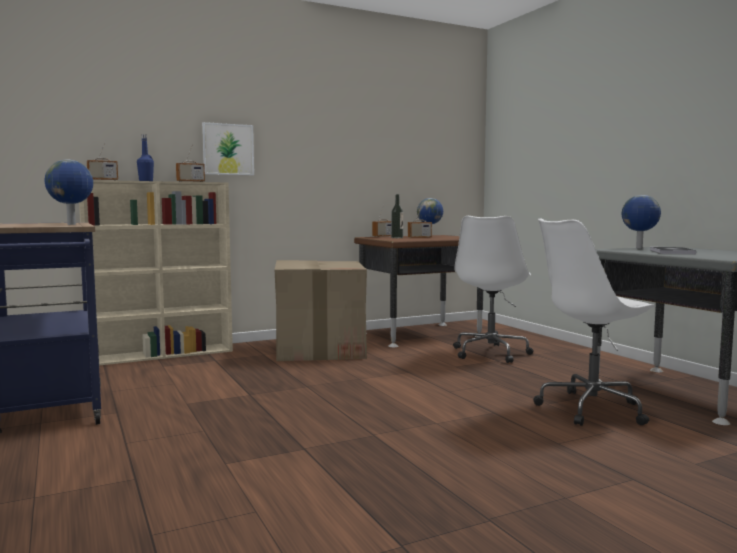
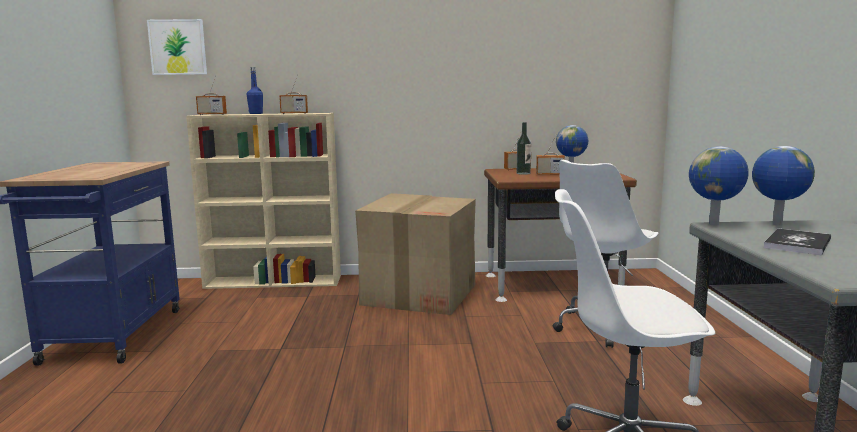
camera: 25 degrees right, 5 degrees up
globe [44,160,93,225] -> globe moved to [689,146,749,225]
picture [202,122,254,175] -> picture moved to [147,19,207,75]

